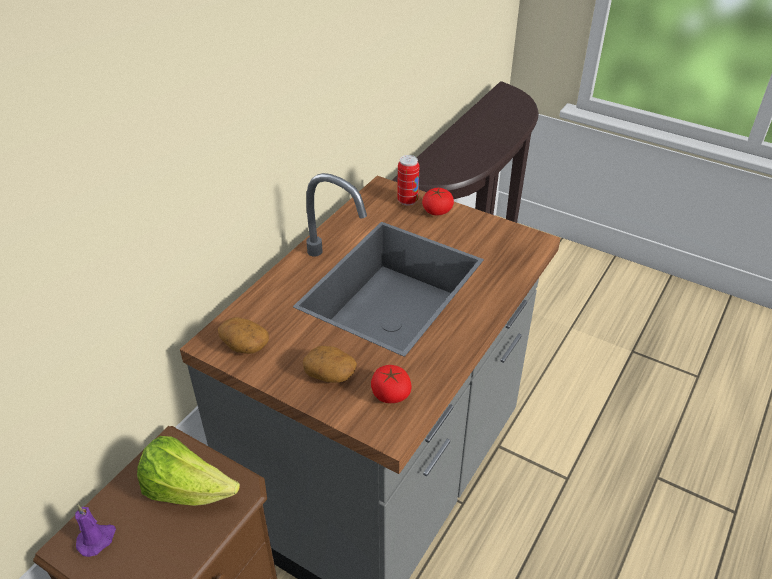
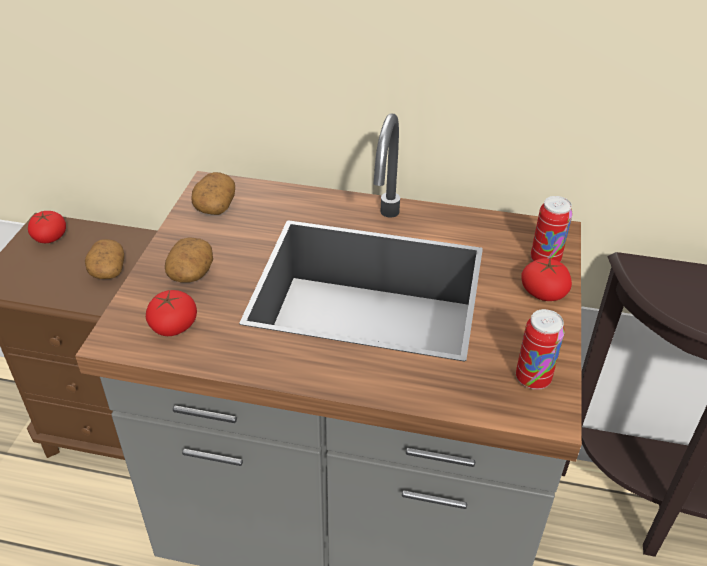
camera: 70 degrees right, 0 degrees up
purple candle [75,504,116,557] -> tomato [28,211,66,243]
lettuce [137,436,240,506] -> potato [85,239,124,279]
none -> can [516,309,565,390]

